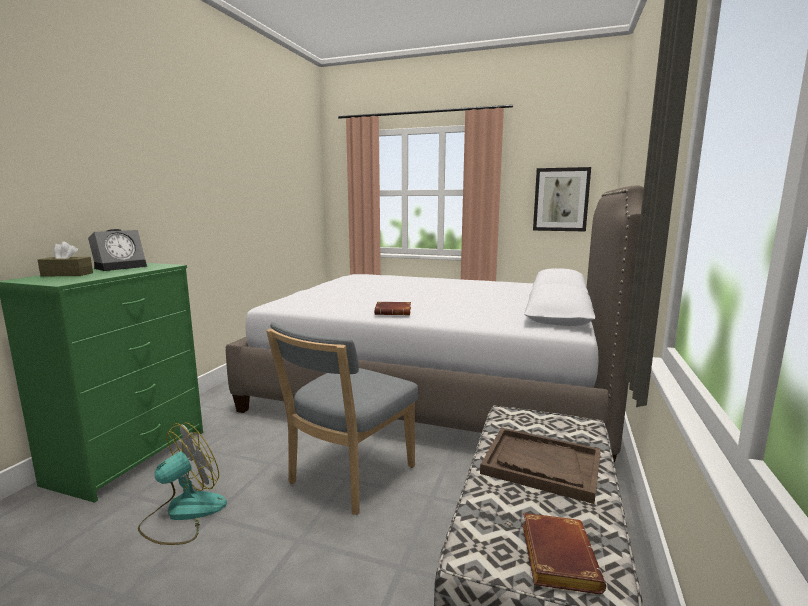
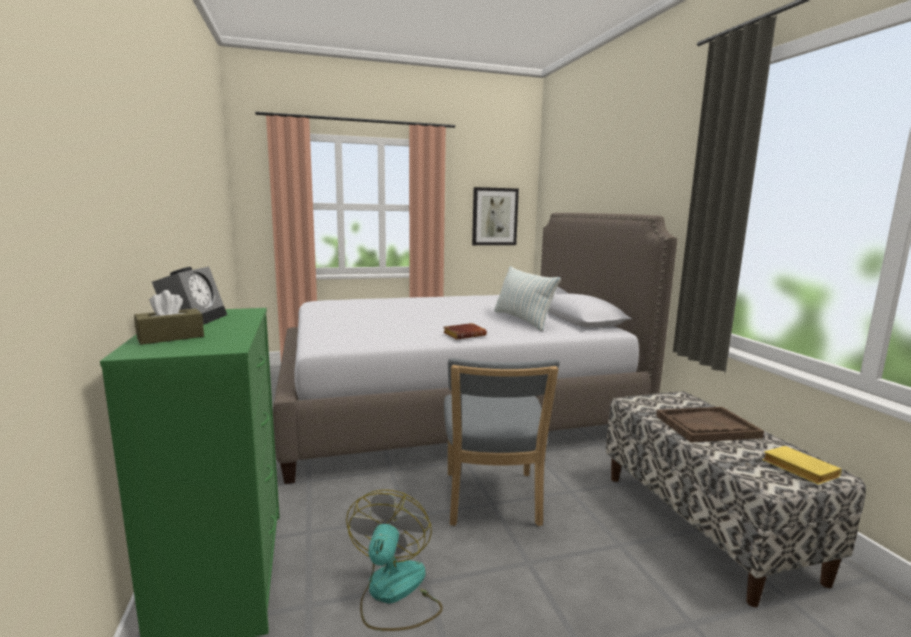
camera: 35 degrees left, 0 degrees up
brown book [522,513,606,594] -> yellow book [762,446,842,485]
none -> pillow [494,266,561,331]

